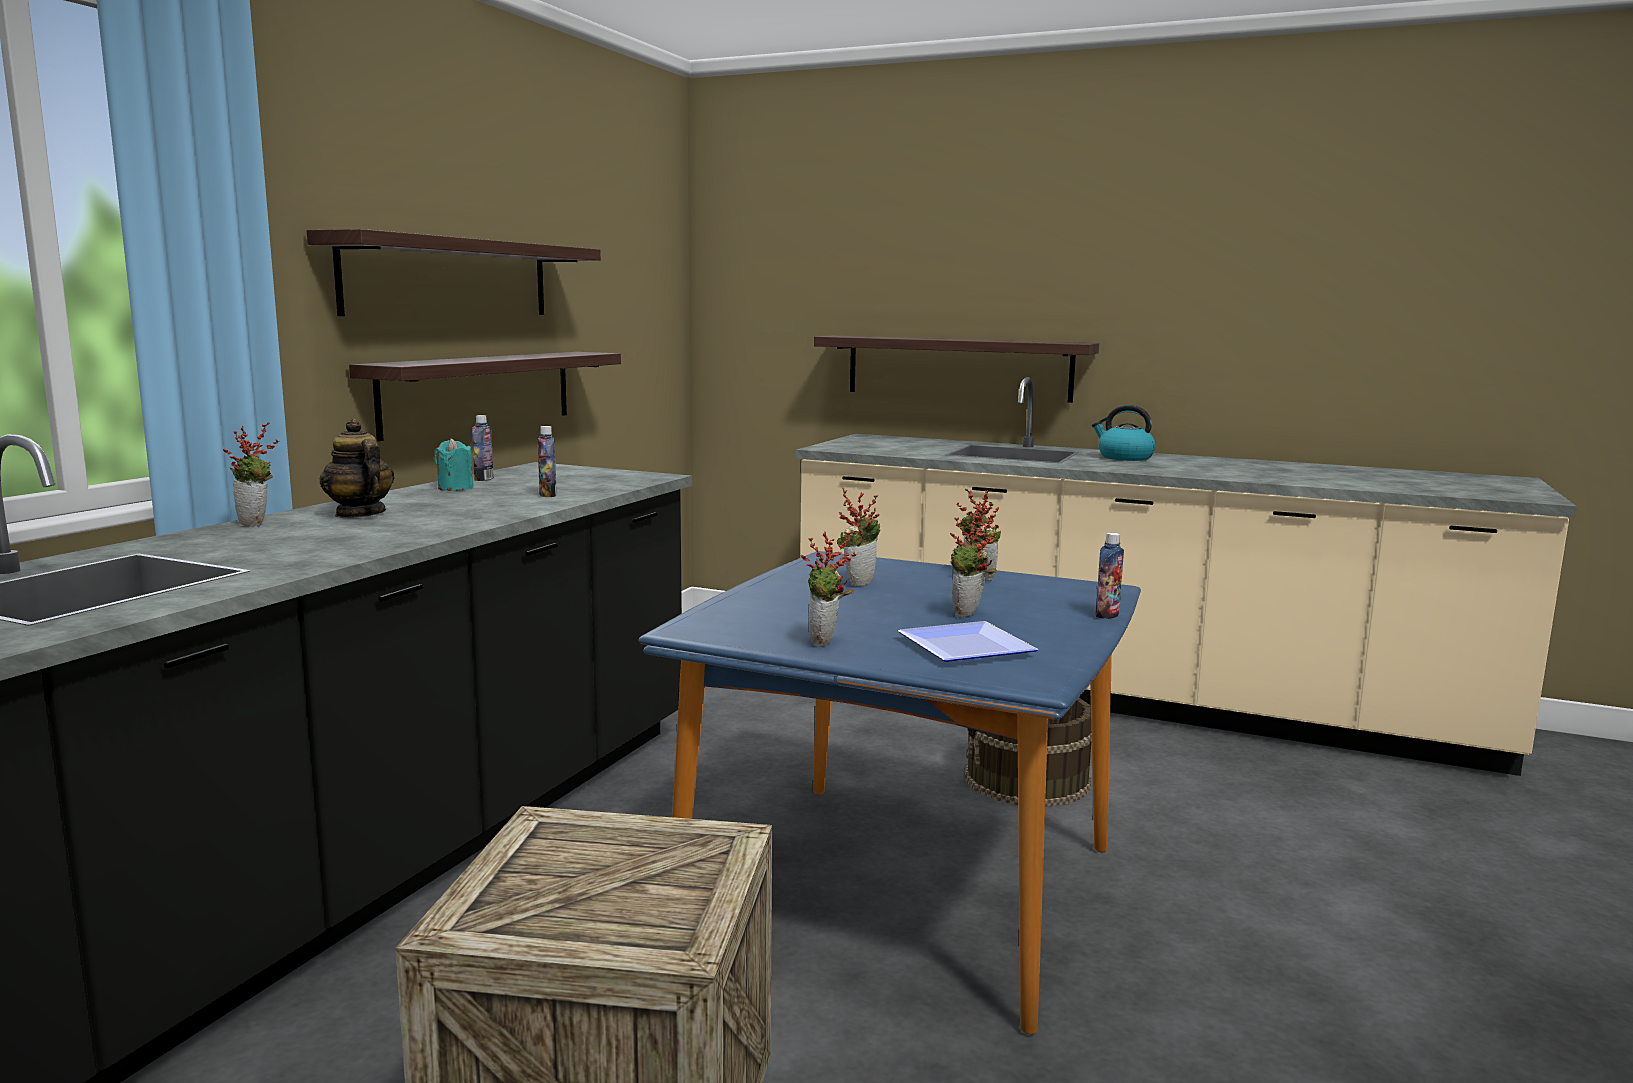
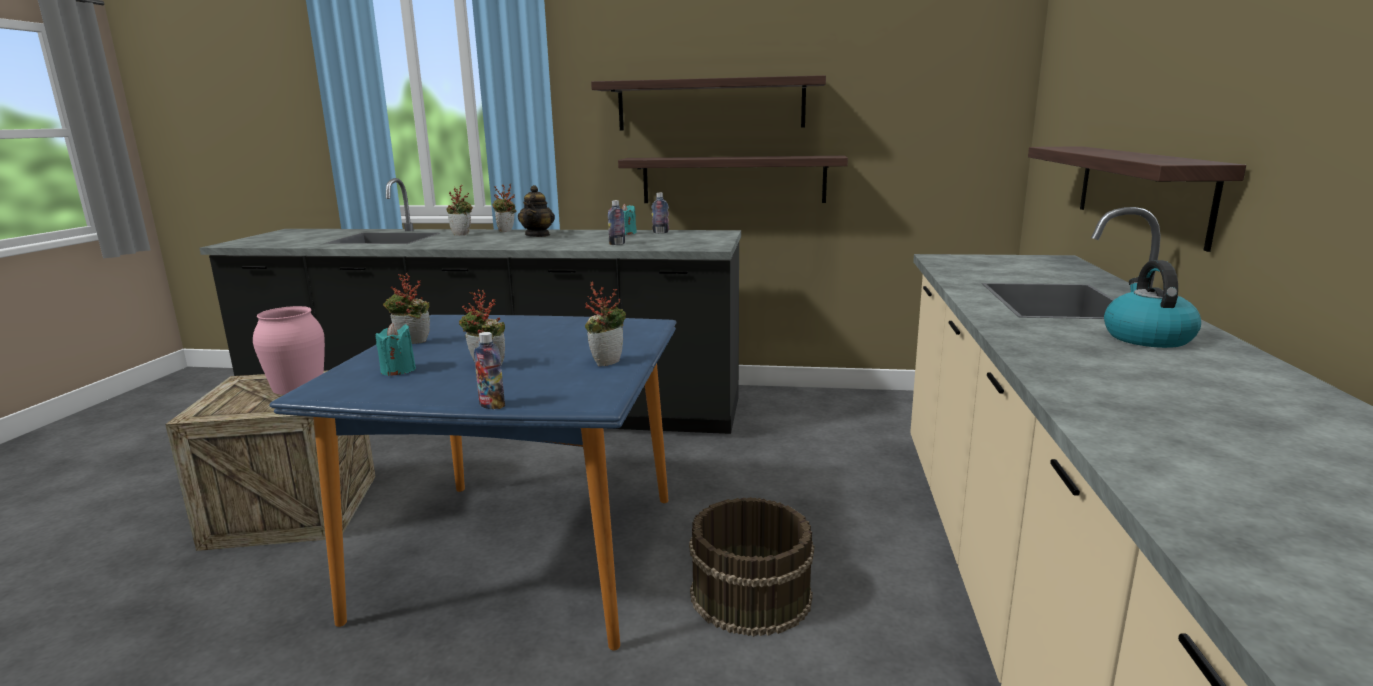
camera: 75 degrees right, 5 degrees up
teapot [320,419,394,518] -> teapot turned 150 degrees clockwise [518,185,555,237]
potted plant [837,488,881,586] -> potted plant moved to [446,185,473,236]
plate [898,621,1038,662] -> turquoise candle [375,323,416,376]
none -> pink vase [253,306,325,395]

